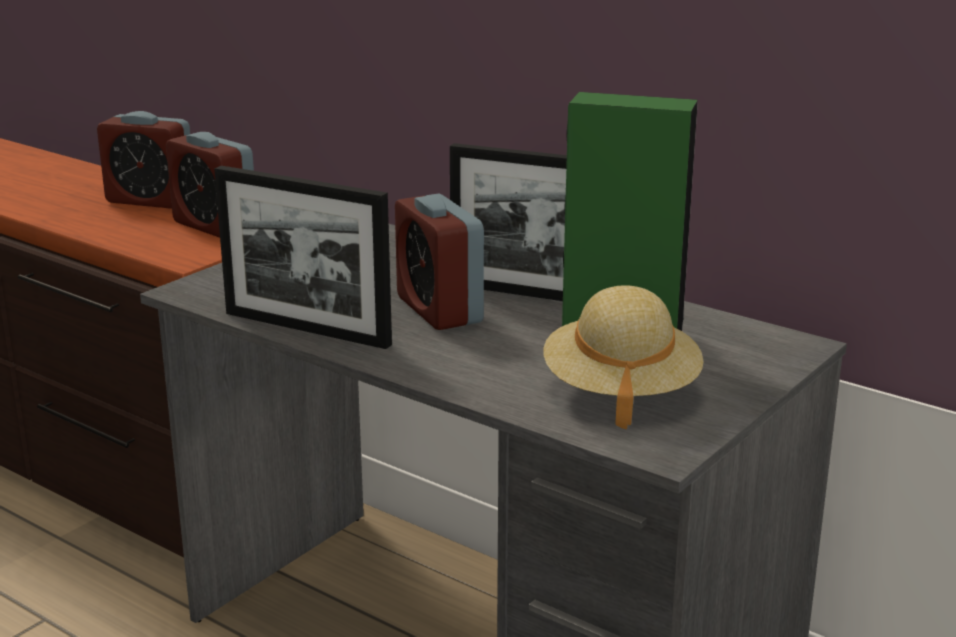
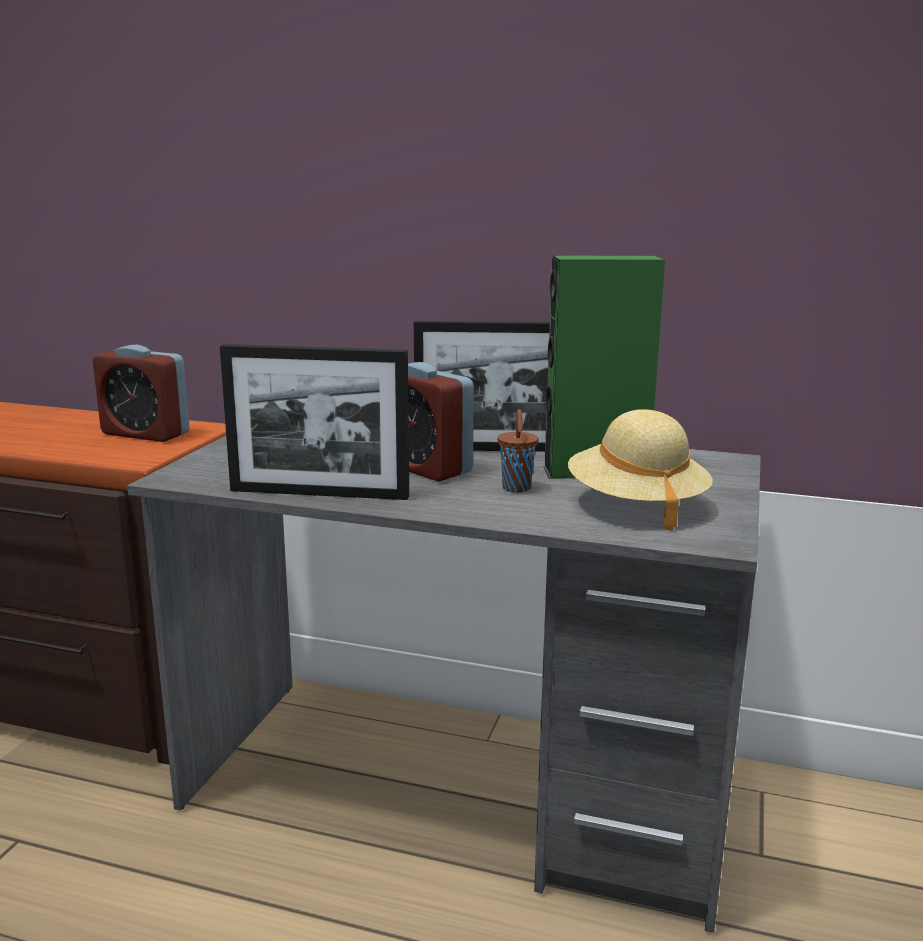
camera: 20 degrees left, 5 degrees down
alarm clock [97,111,190,209] -> none
none -> brown cup [498,409,539,493]

